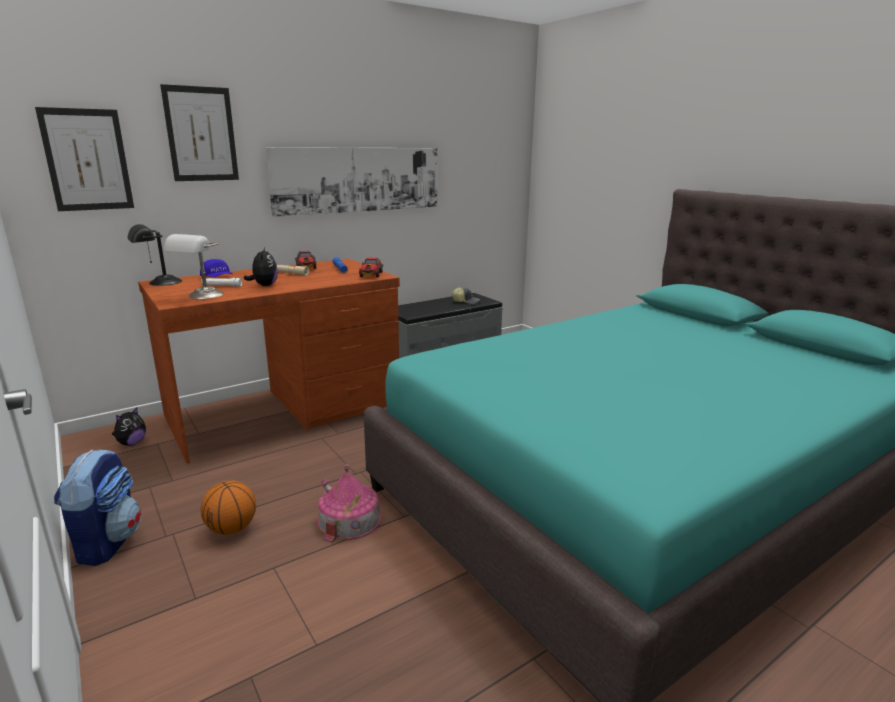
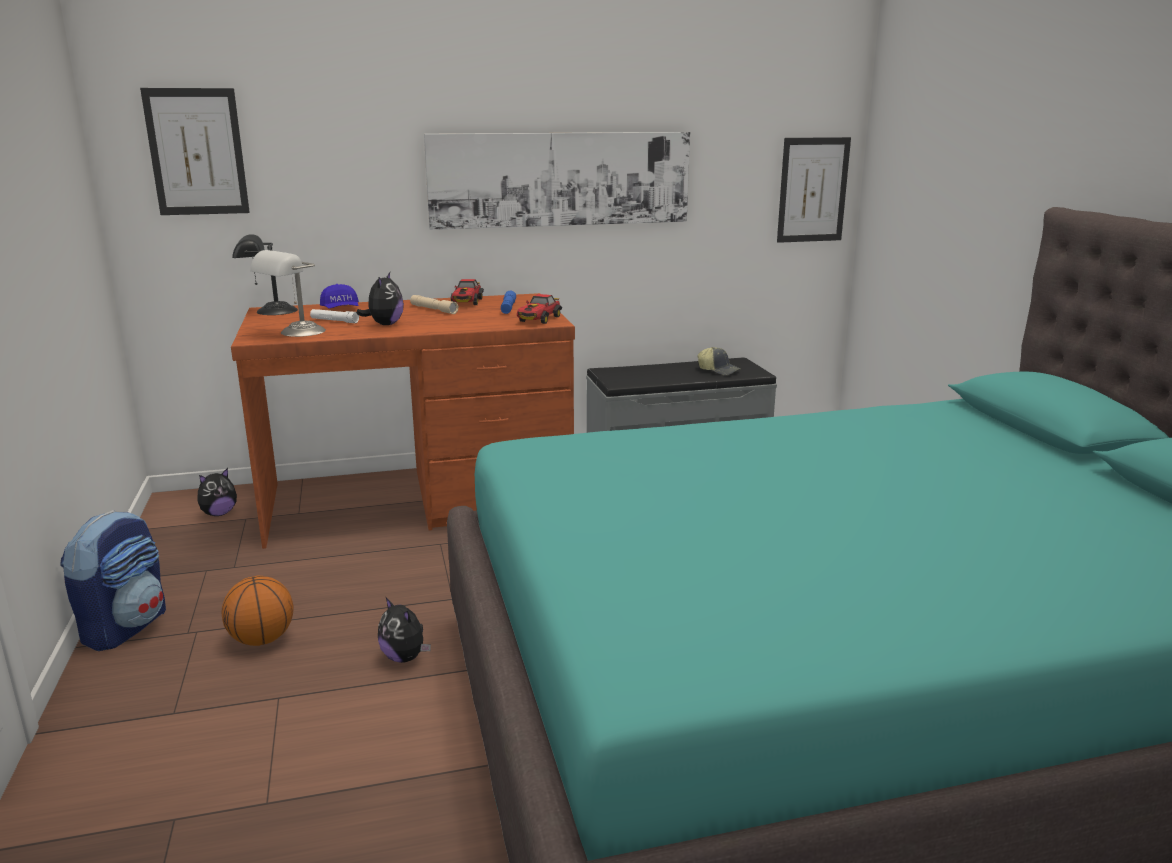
camera: 20 degrees right, 0 degrees up
picture [160,84,239,181] -> picture moved to [777,137,851,243]
toy house [317,464,381,543] -> plush toy [378,598,431,663]

